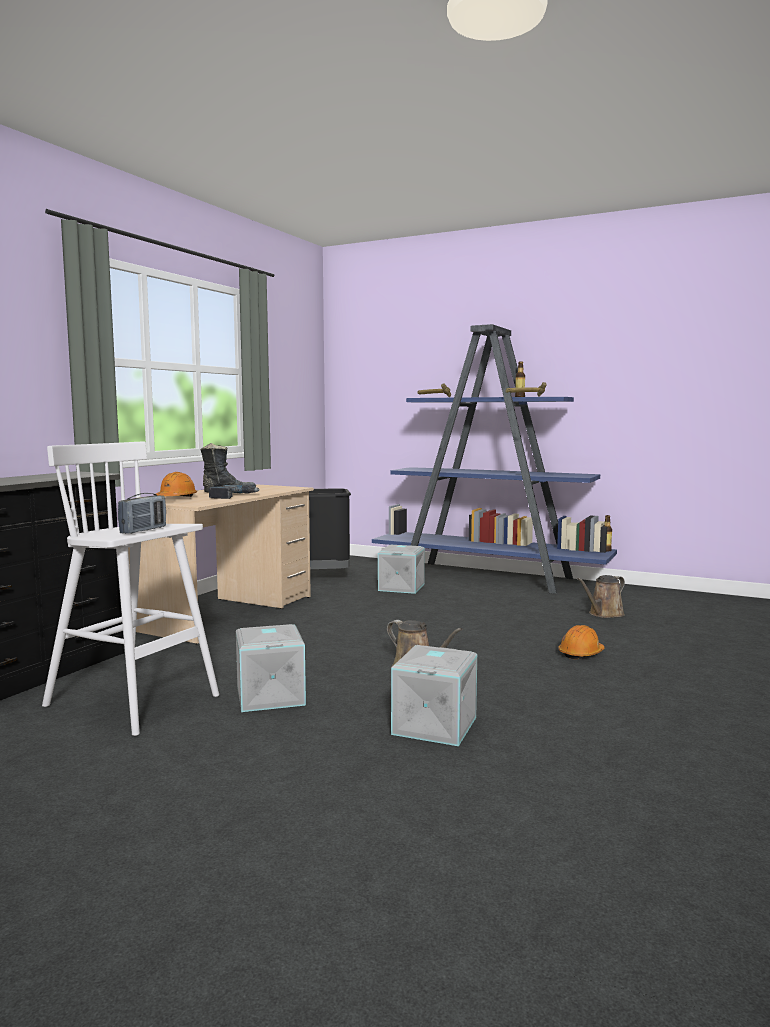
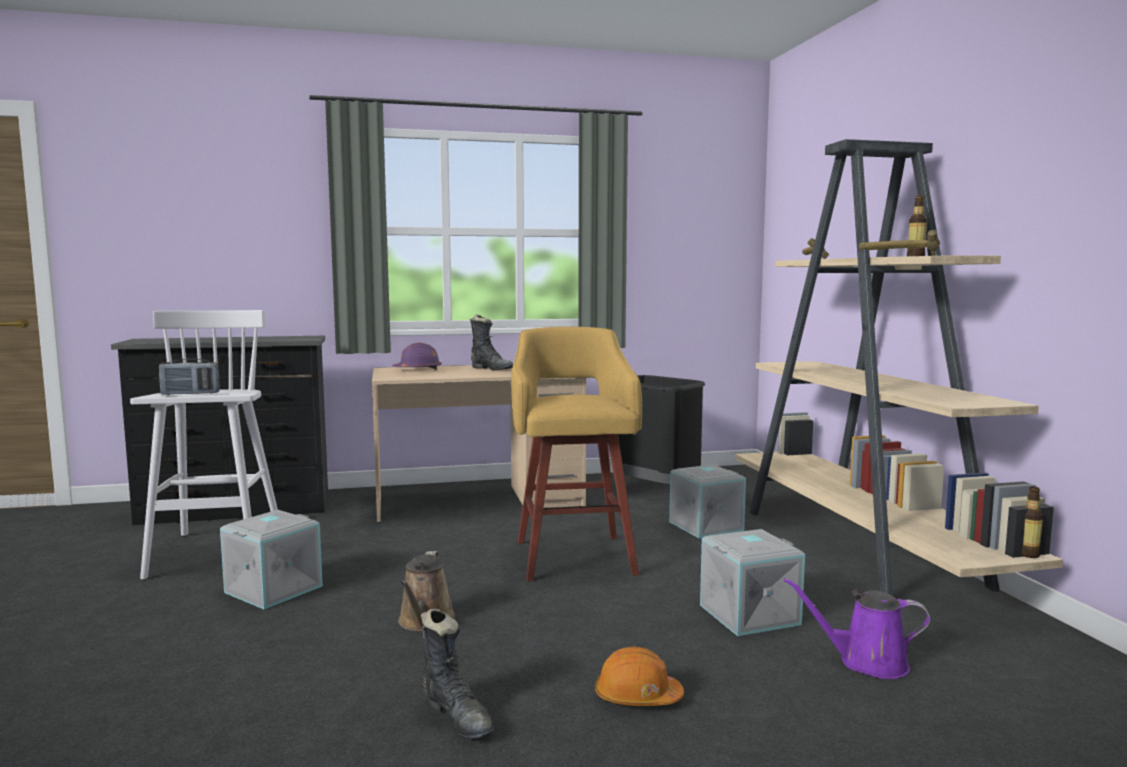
camera: 50 degrees right, 0 degrees up
orange hard hat [156,472,197,497] -> purple hard hat [392,343,442,370]
power drill [209,485,260,499] -> none
blue bookcase [372,324,617,594] -> beige bookcase [735,139,1063,596]
grey storage box [391,645,477,746] -> grey storage box moved to [700,529,805,636]
brown watering can [577,575,625,618] -> purple watering can [784,578,930,679]
none -> black boot [421,609,495,739]
none -> yellow stool [511,327,642,582]

